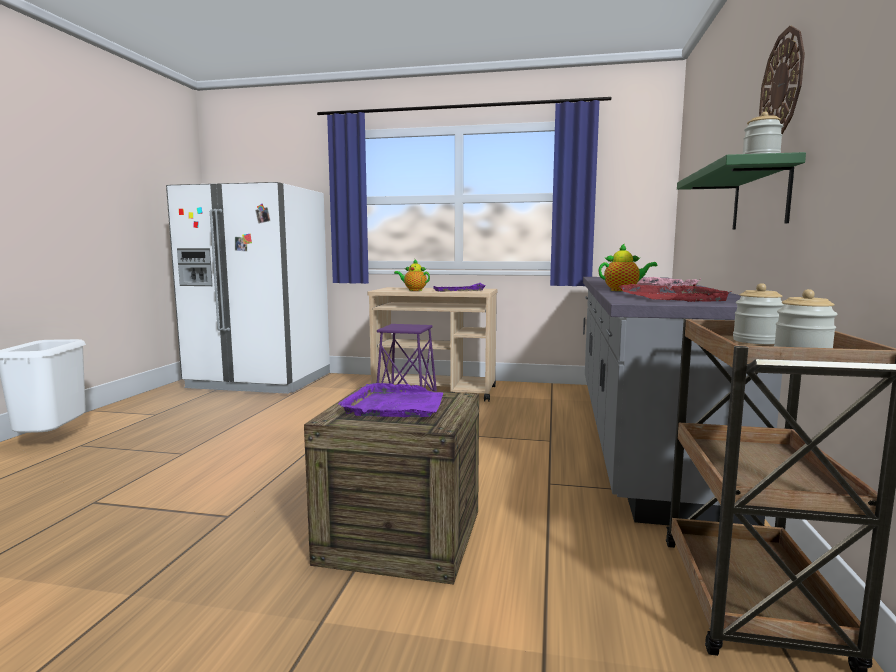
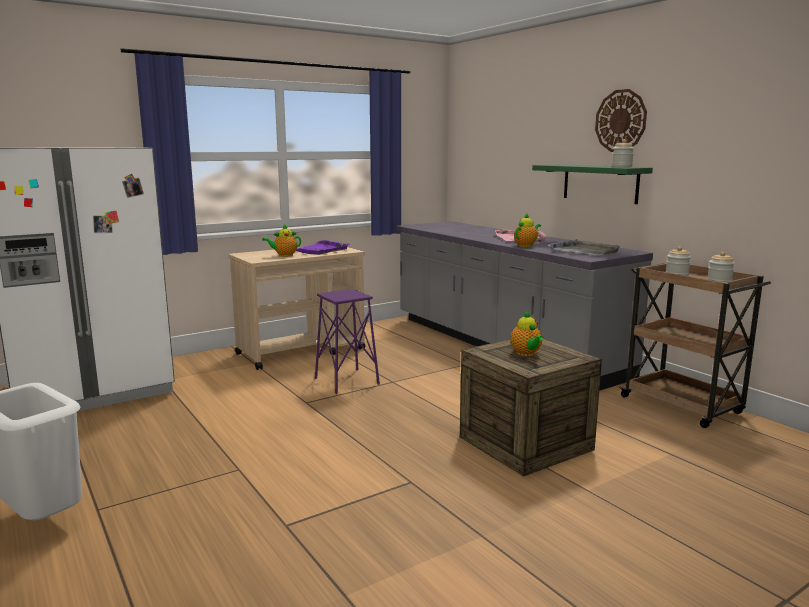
camera: 45 degrees left, 5 degrees up
purple tray [338,383,443,417] -> teapot [511,311,544,356]
red tray [618,284,732,302] -> grey tray [547,239,621,255]

